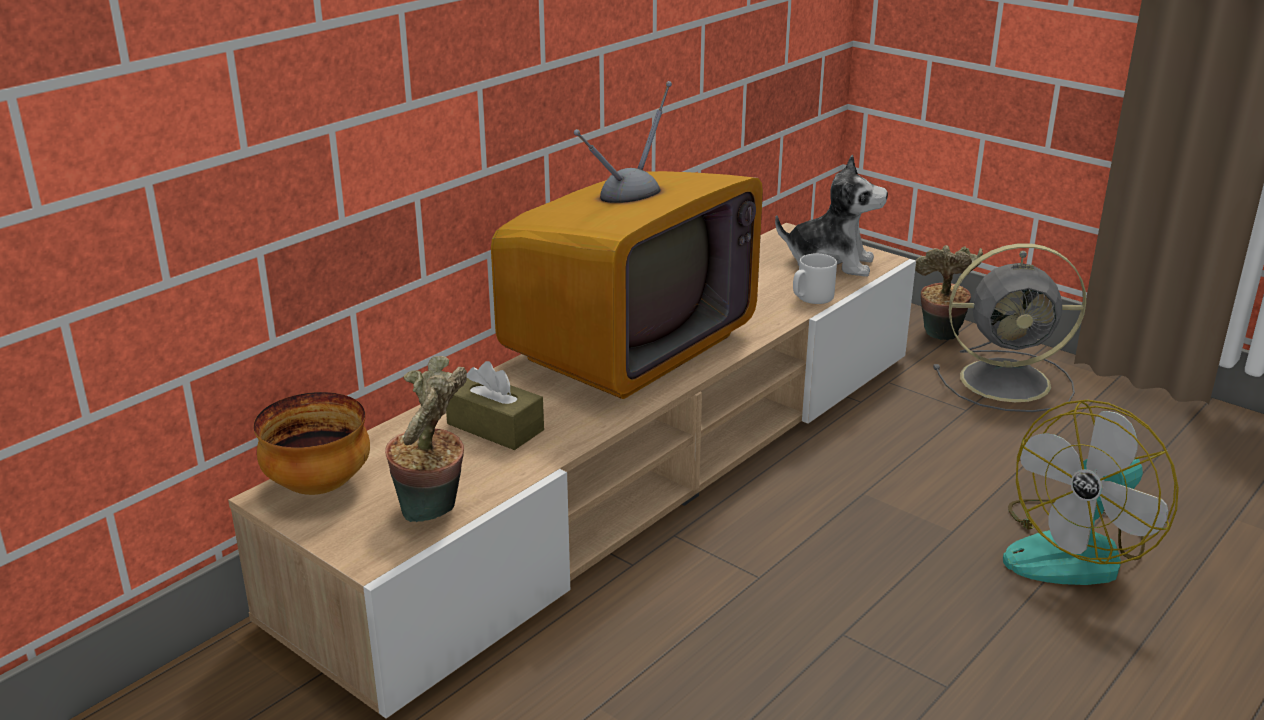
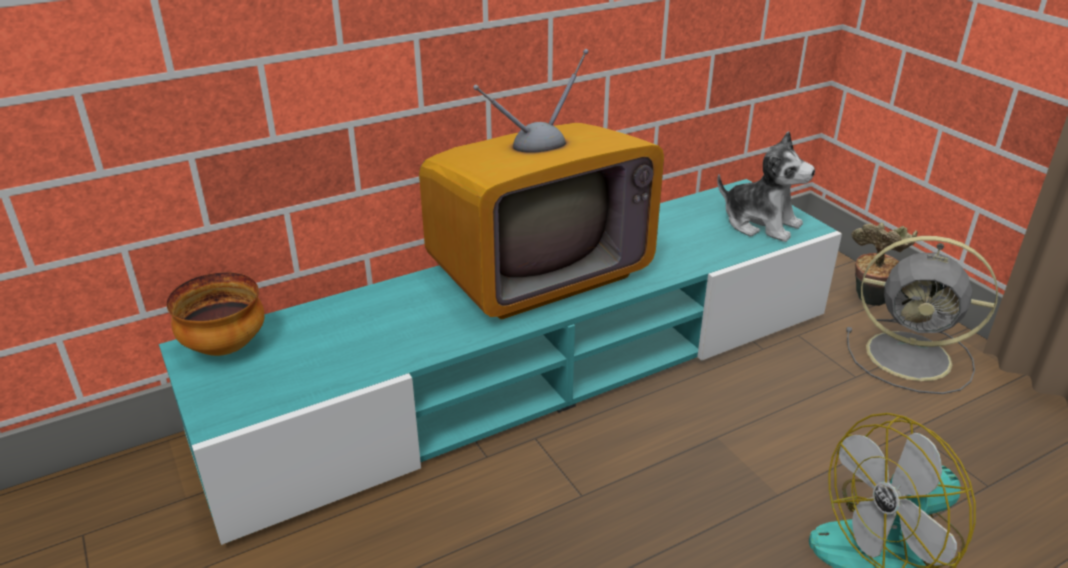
camera: 20 degrees right, 5 degrees up
beige tv stand [228,223,916,719] -> turquoise tv stand [159,179,842,545]
potted plant [385,356,467,522] -> none
brown tissue box [446,361,544,450] -> none
grey mug [793,254,837,304] -> none

